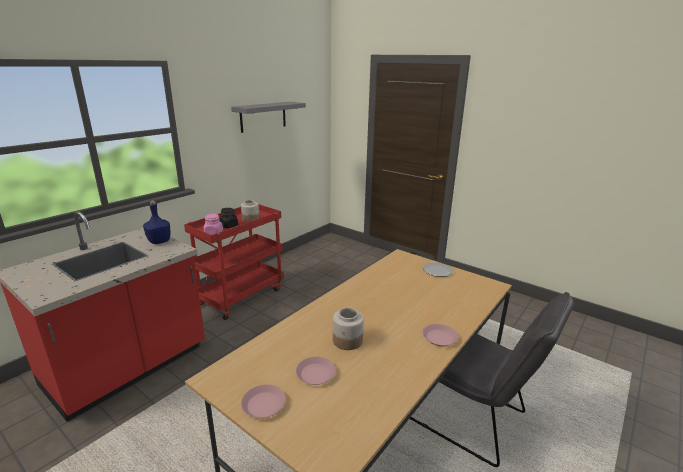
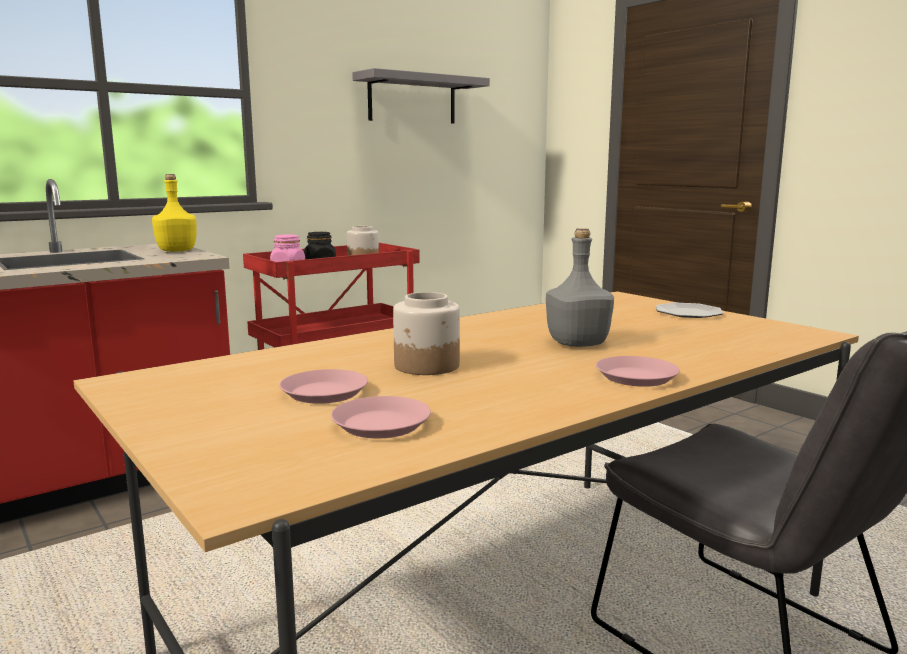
camera: 15 degrees right, 10 degrees down
blue bottle [143,200,171,244] -> yellow bottle [152,174,197,252]
pink plate [241,384,286,418] -> pink plate moved to [331,396,431,438]
none -> grey bottle [546,228,614,347]

